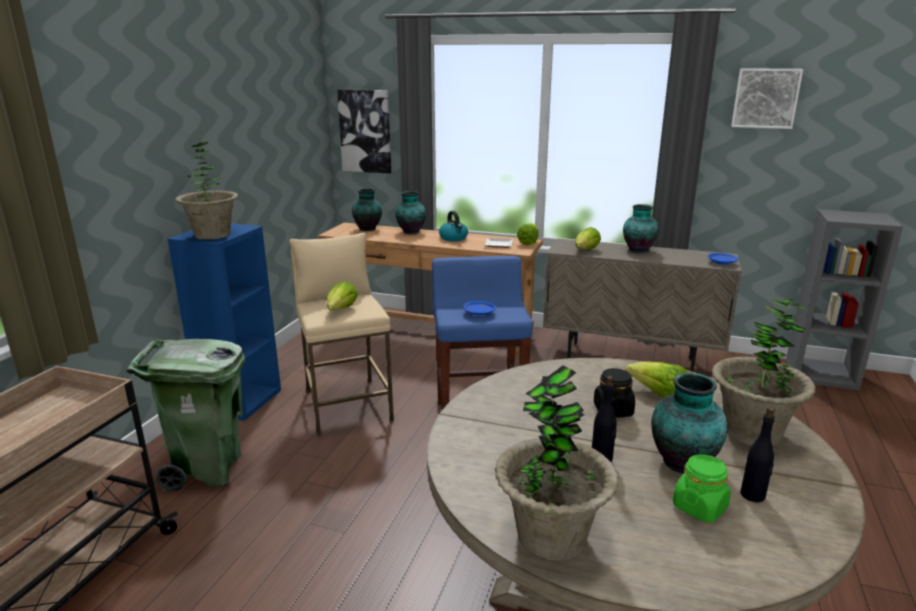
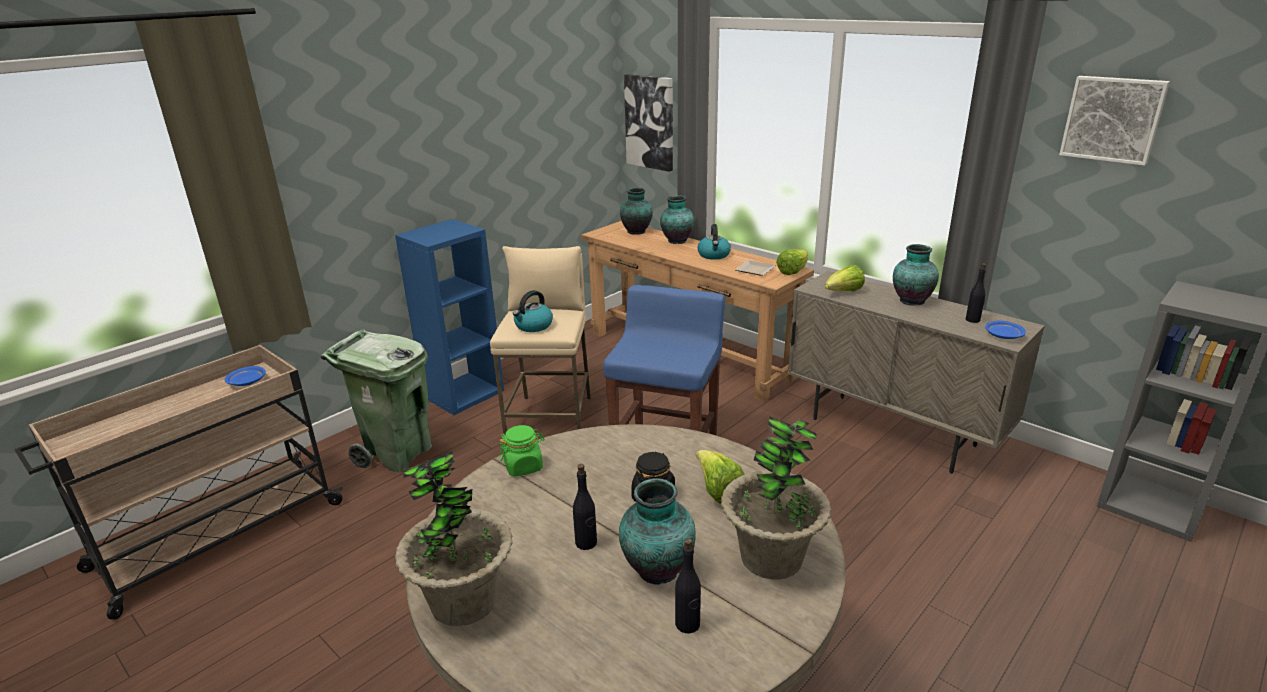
camera: 25 degrees right, 5 degrees up
potted plant [175,142,239,240] -> none
lettuce [327,281,358,310] -> kettle [513,290,553,332]
blue plate [463,301,496,316] -> blue plate moved to [225,366,266,386]
green jar [673,454,731,523] -> green jar moved to [499,425,545,477]
none -> black bottle [966,263,986,323]

